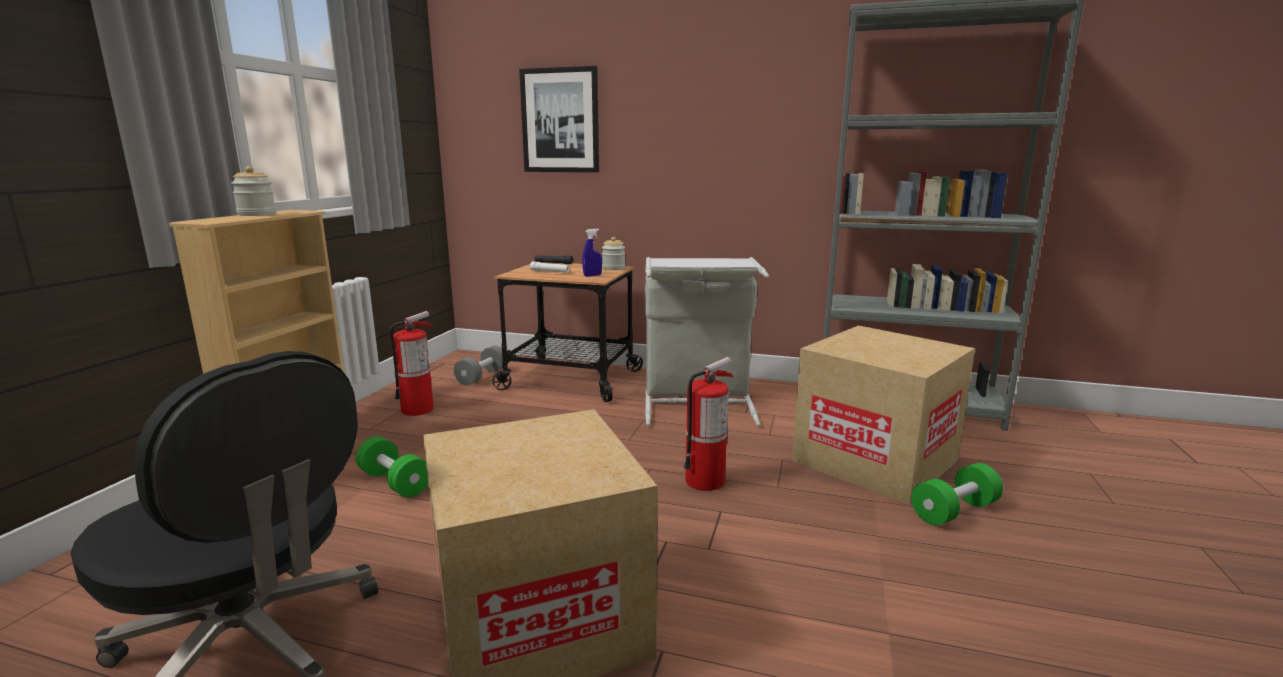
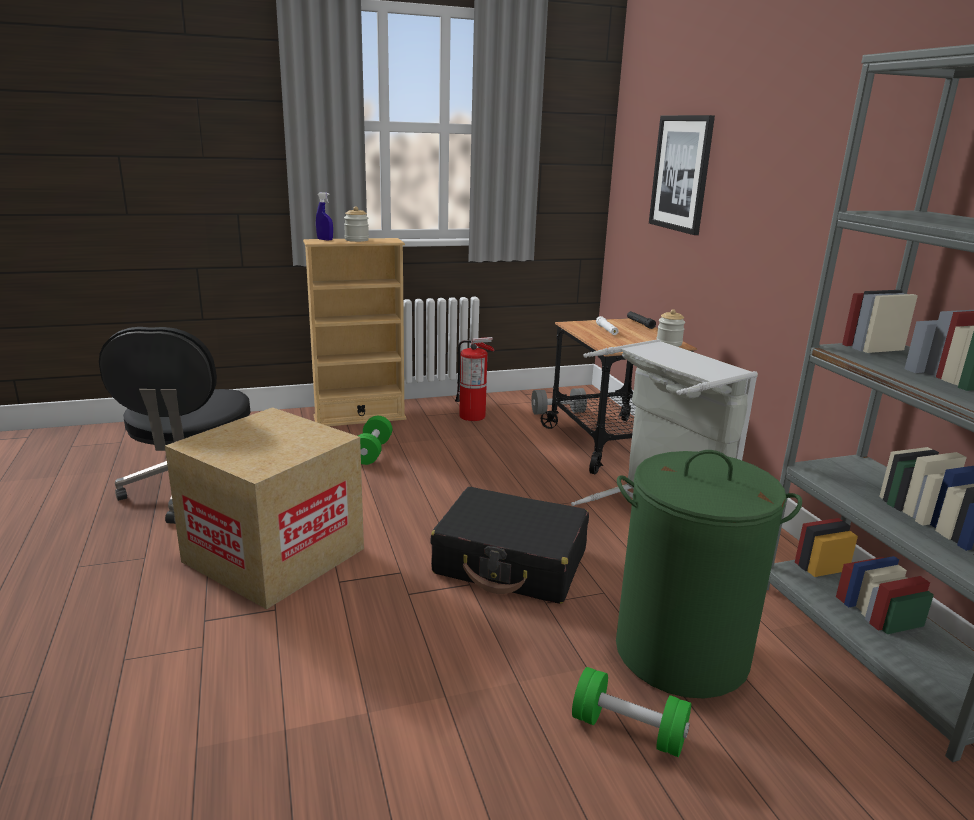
camera: 55 degrees right, 5 degrees up
blue spray bottle [582,229,602,277] -> blue spray bottle moved to [316,192,333,241]
fire extinguisher [684,357,733,491] -> black suitcase [430,487,589,604]
cardboard box [792,326,975,505] -> green laundry basket [616,450,802,698]

